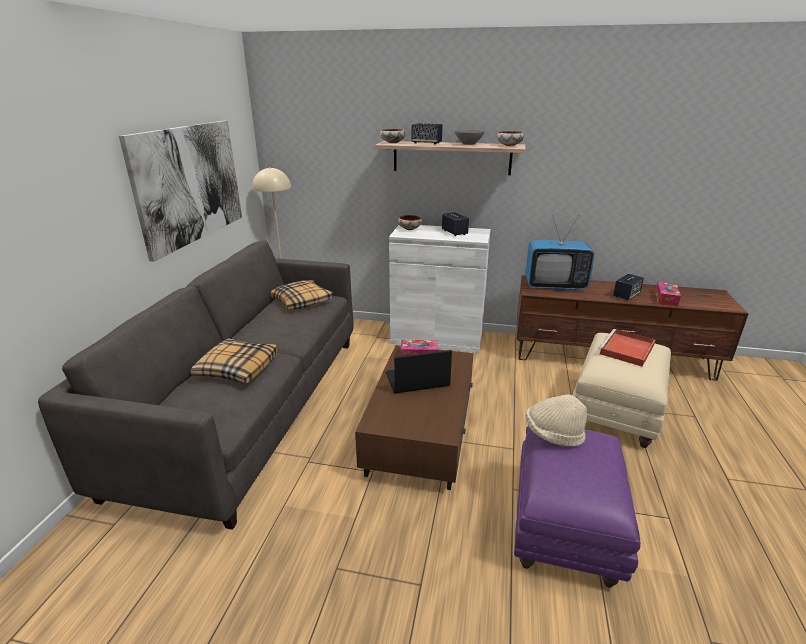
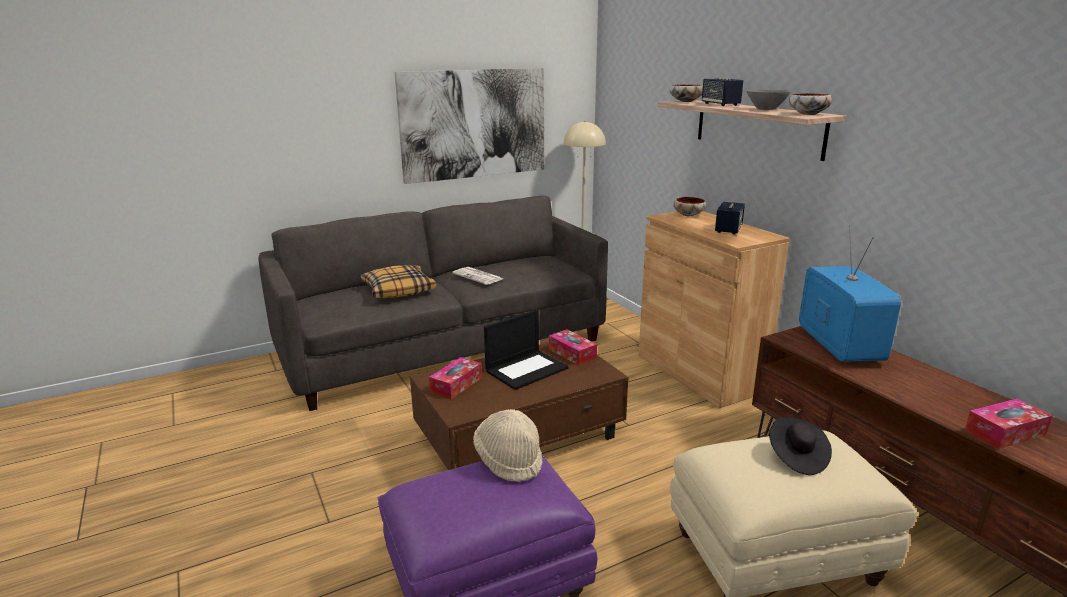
camera: 50 degrees right, 5 degrees down
pillow [271,280,334,310] -> none
laptop [386,350,452,394] -> laptop turned 105 degrees clockwise [484,310,569,390]
white cabinet [389,225,491,353] -> brown cabinet [639,211,790,408]
television [525,214,595,290] -> television turned 150 degrees counterclockwise [799,225,901,362]
red tray [599,329,655,367] -> black hat [769,417,832,475]
speaker [613,274,644,300] -> none
none -> tissue box [429,357,482,399]
none -> newspaper [452,267,503,285]

